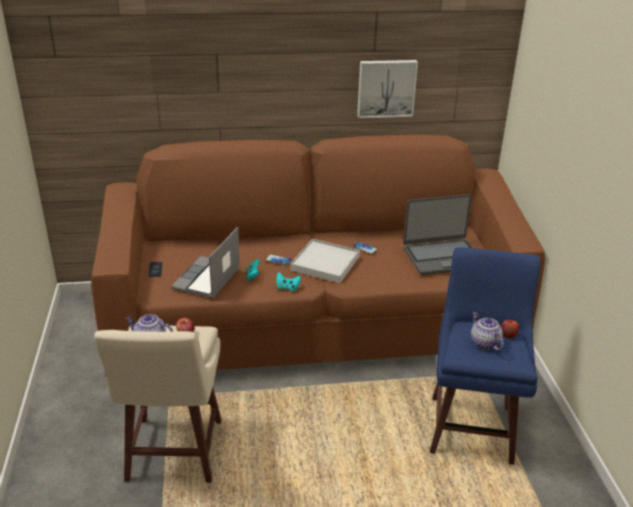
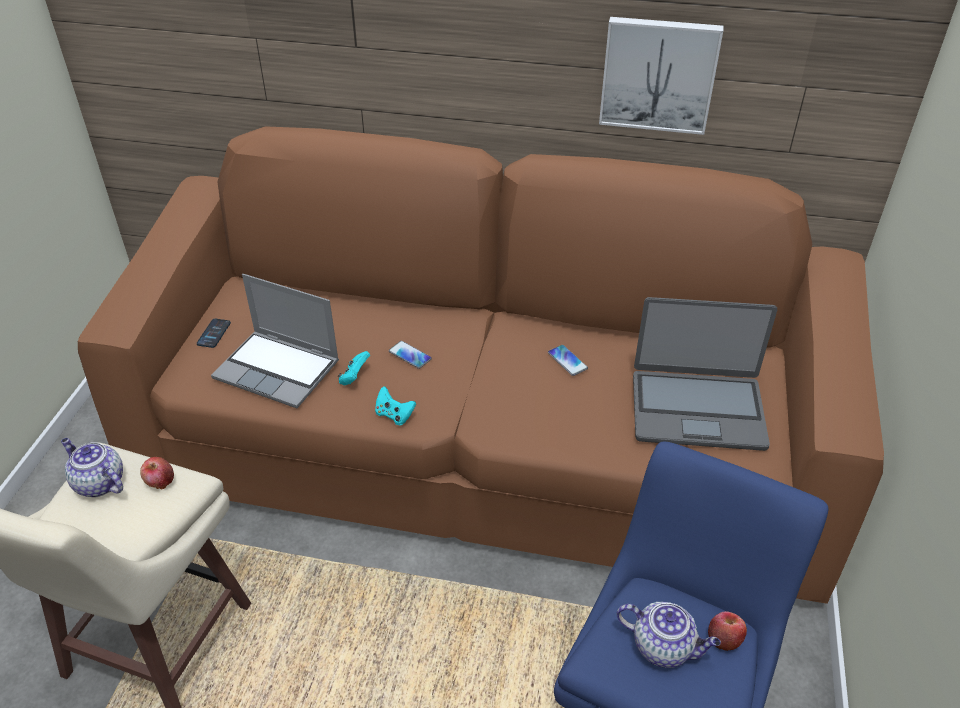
camera: 20 degrees right, 10 degrees up
laptop [171,227,240,299] -> laptop turned 105 degrees counterclockwise [211,274,339,408]
white tray [290,239,360,283] -> none
teapot [471,312,504,350] -> teapot turned 120 degrees clockwise [617,602,721,668]

